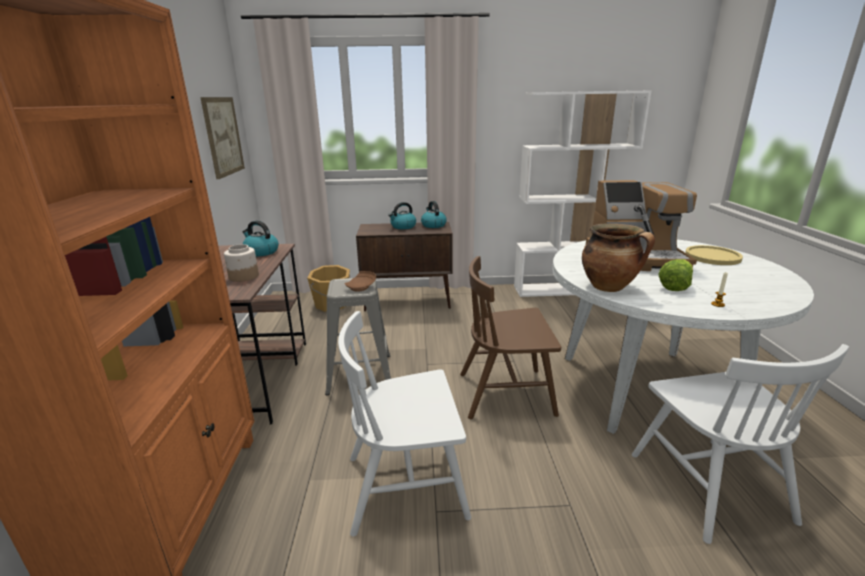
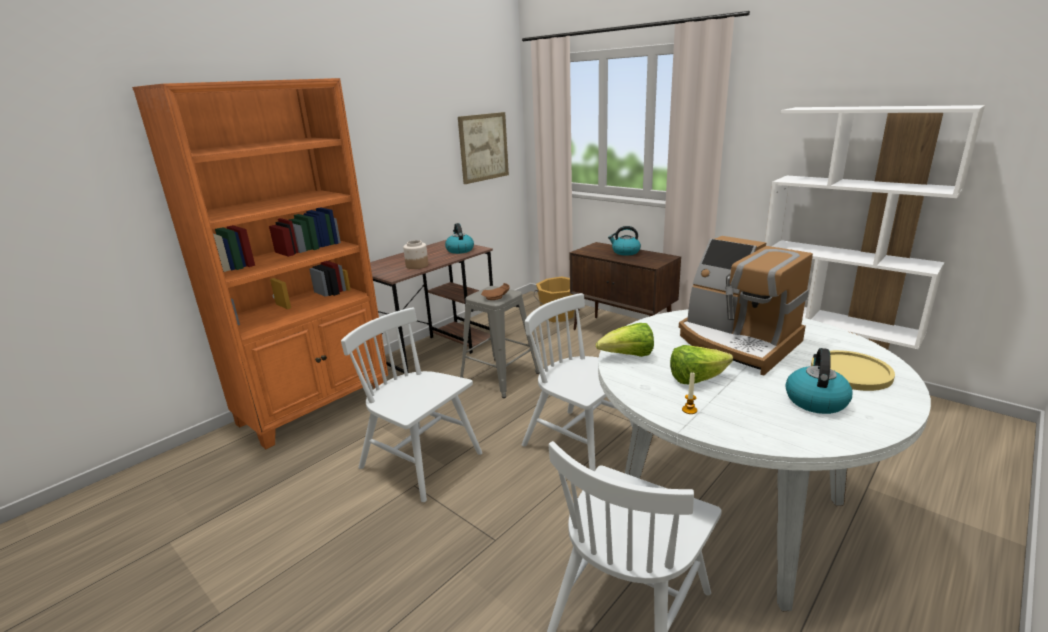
camera: 45 degrees right, 0 degrees up
kettle [421,201,447,228] -> kettle moved to [785,348,853,414]
brown chair [460,256,561,419] -> white chair [522,293,633,471]
cooking pot [582,223,655,292] -> lettuce [596,323,654,357]

